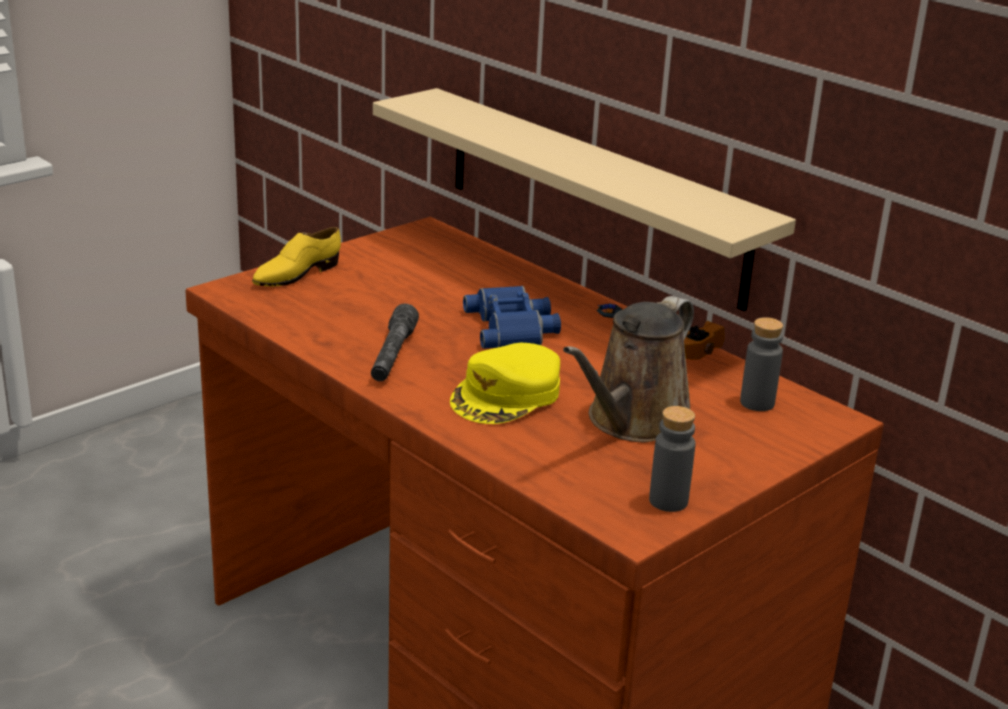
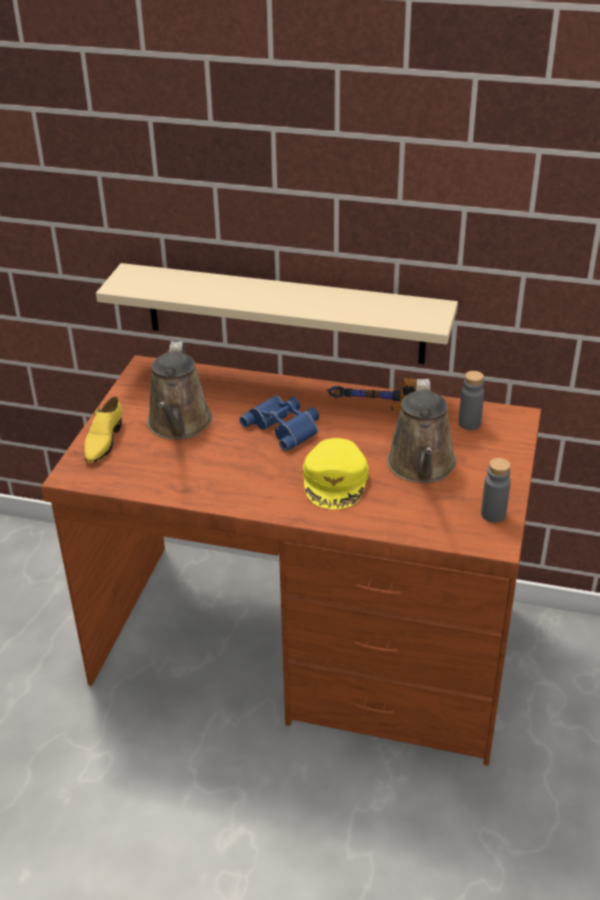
camera: 30 degrees left, 10 degrees up
grey flashlight [371,304,419,381] -> none
none -> brown watering can [147,342,212,440]

